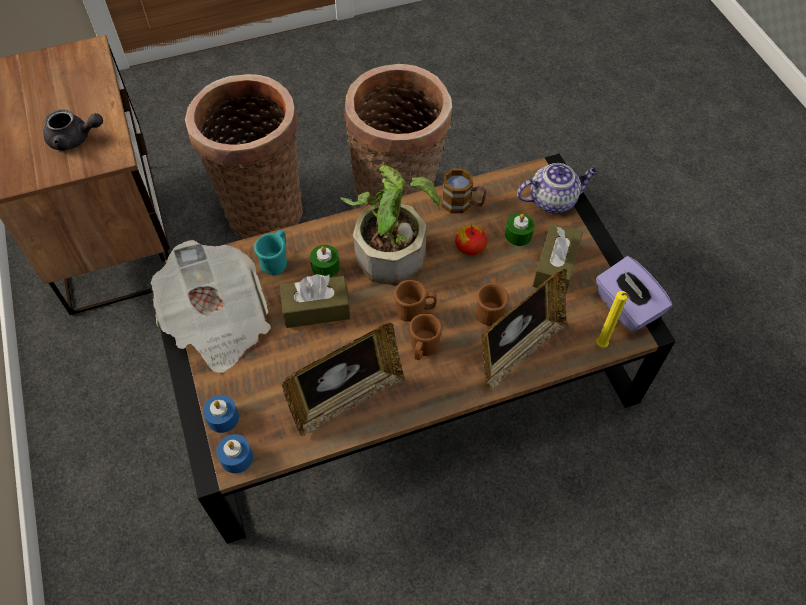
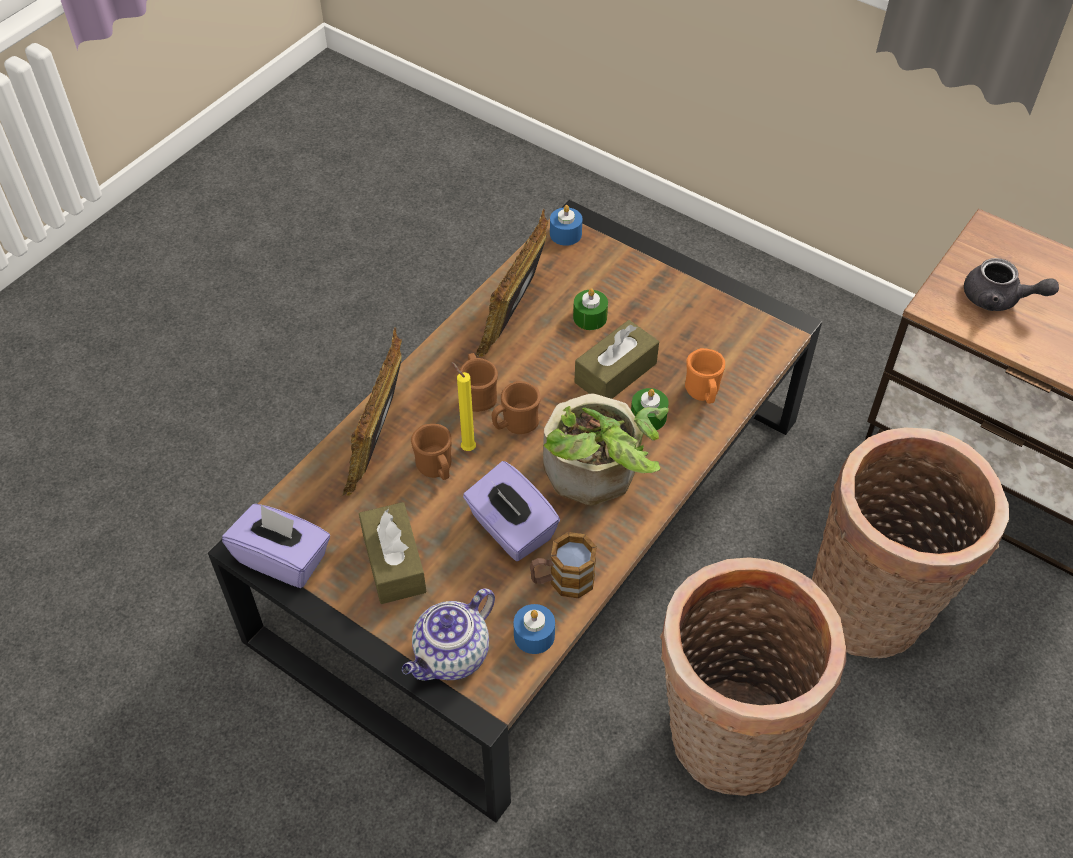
camera: 145 degrees right, 5 degrees down
grey teapot [43,109,103,151] -> grey teapot turned 120 degrees counterclockwise [964,258,1059,311]
newspaper [151,240,271,372] -> none
blue candle [203,395,239,433] -> blue candle moved to [513,604,555,654]
turquoise mug [254,230,287,275] -> orange mug [685,348,725,404]
apple [455,225,487,255] -> purple tissue box [463,461,560,561]
green candle [505,213,535,246] -> green candle moved to [573,288,608,330]
yellow candle [596,291,631,347] -> yellow candle moved to [452,362,476,451]

